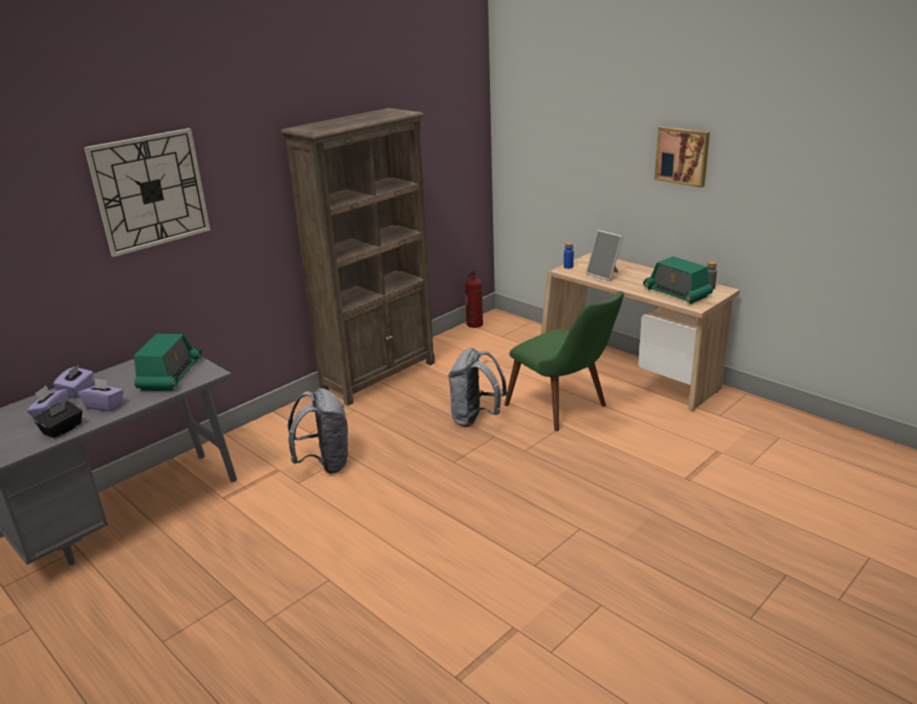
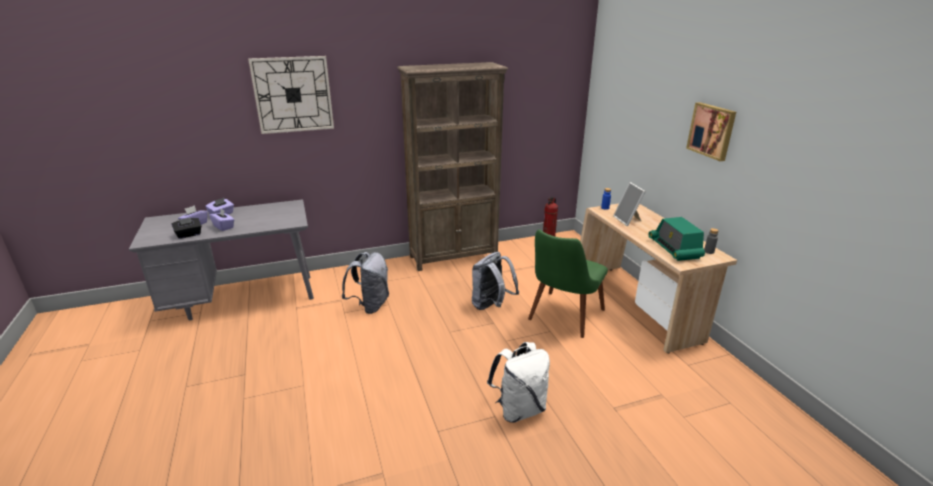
camera: 25 degrees right, 0 degrees up
radio [134,334,202,391] -> none
green chair [504,291,624,431] -> green chair turned 45 degrees clockwise [528,230,608,338]
none -> white backpack [487,342,550,423]

